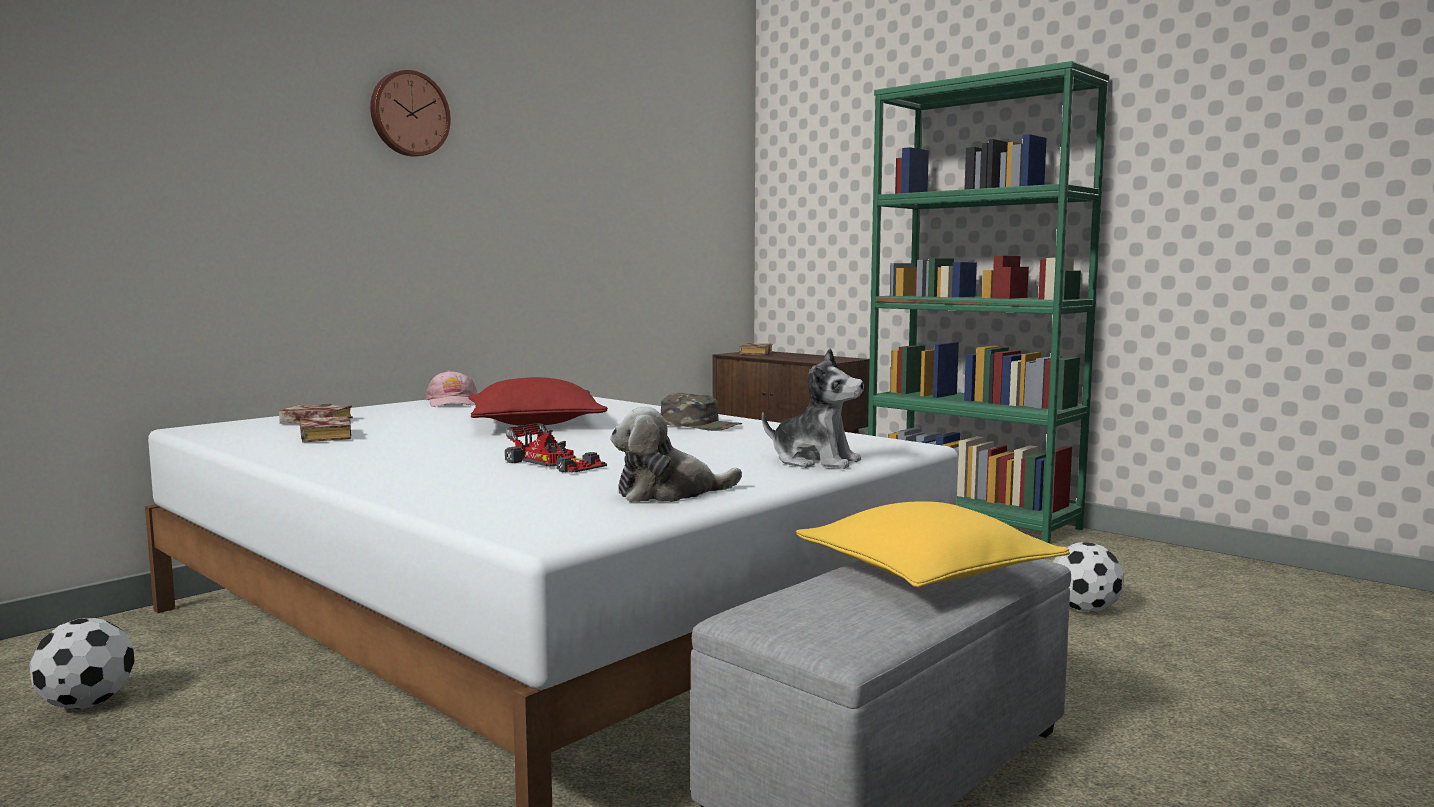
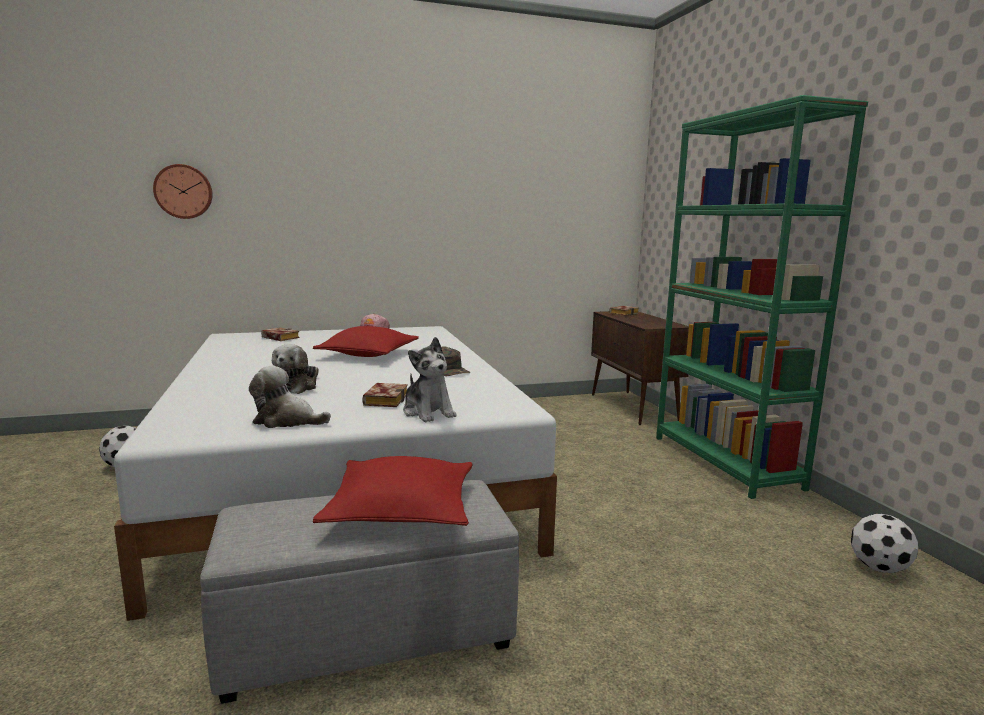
camera: 30 degrees right, 5 degrees up
book [300,416,351,443] -> book moved to [362,383,408,407]
wall clock [370,70,451,157] -> wall clock moved to [153,164,213,219]
toy car [505,423,607,472] -> plush toy [272,344,319,394]
yellow pillow [796,501,1070,588] -> red pillow [313,456,473,526]
football [1053,542,1124,612] -> football moved to [851,514,918,573]

